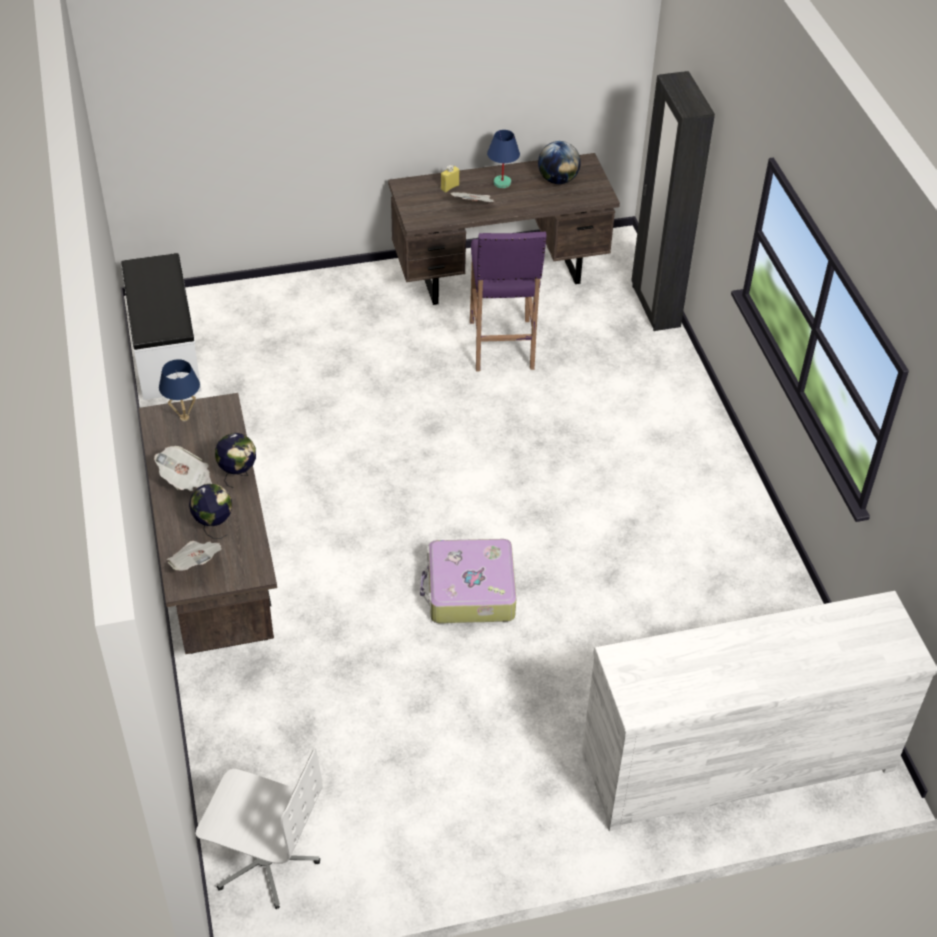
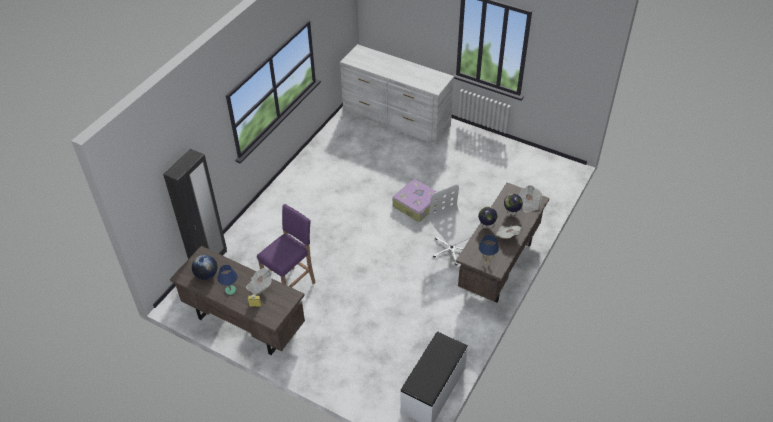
camera: 135 degrees left, 0 degrees up
white office chair [196,748,323,909] -> white office chair moved to [429,184,475,265]

